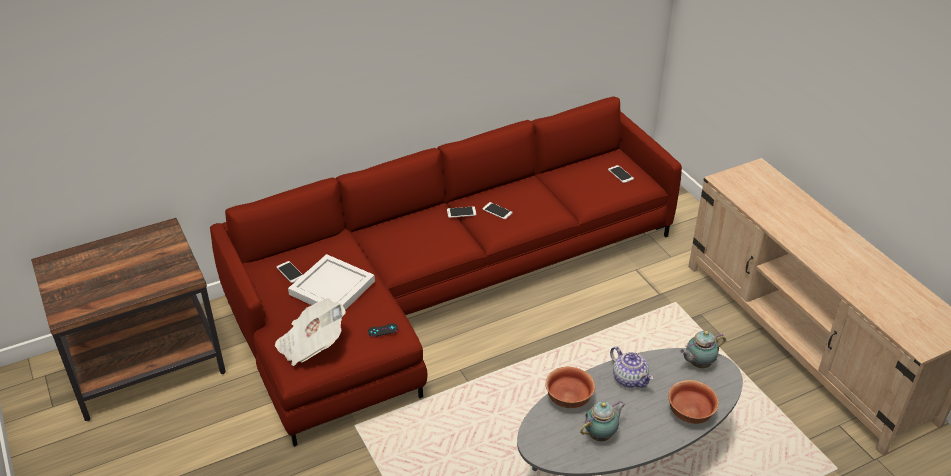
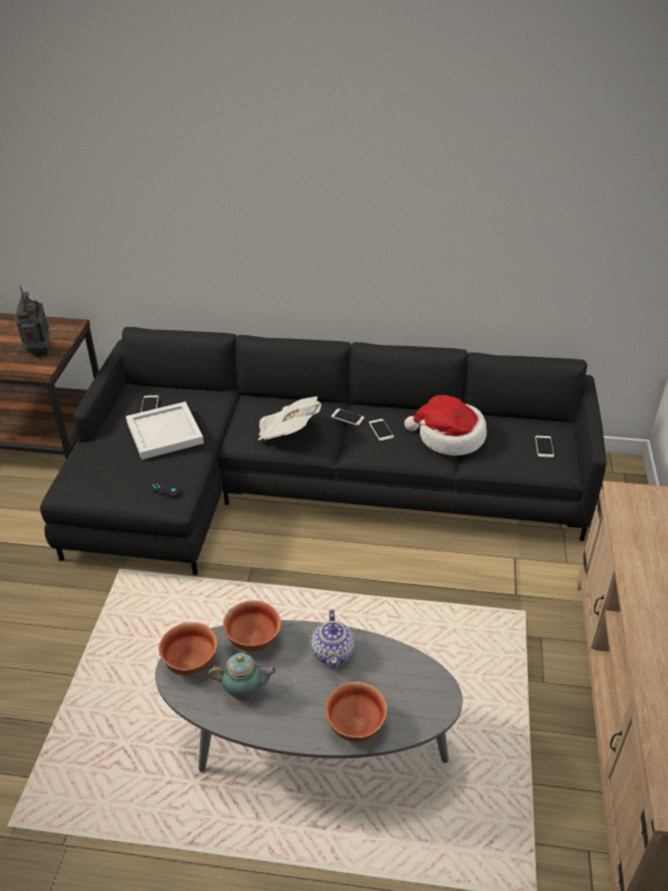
camera: 35 degrees right, 0 degrees up
red sofa [210,96,682,447] -> black sofa [40,327,606,575]
newspaper [275,298,346,366] -> newspaper moved to [258,396,321,440]
teapot [679,331,726,368] -> none
none -> radio [15,286,50,355]
none -> bowl [159,622,217,676]
none -> hat [404,395,487,456]

